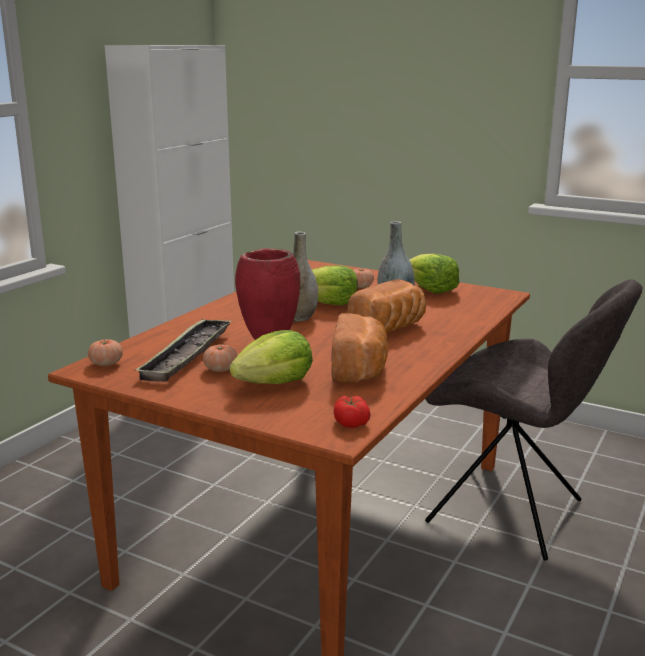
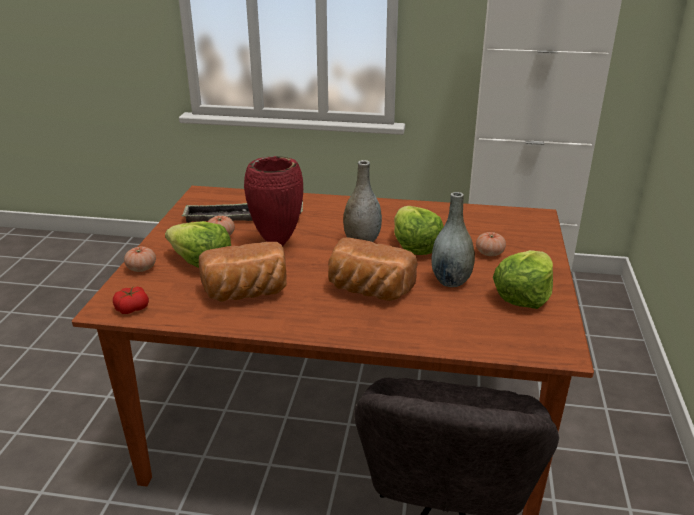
camera: 70 degrees right, 10 degrees up
tomato [88,339,123,366] -> tomato moved to [124,247,156,272]

